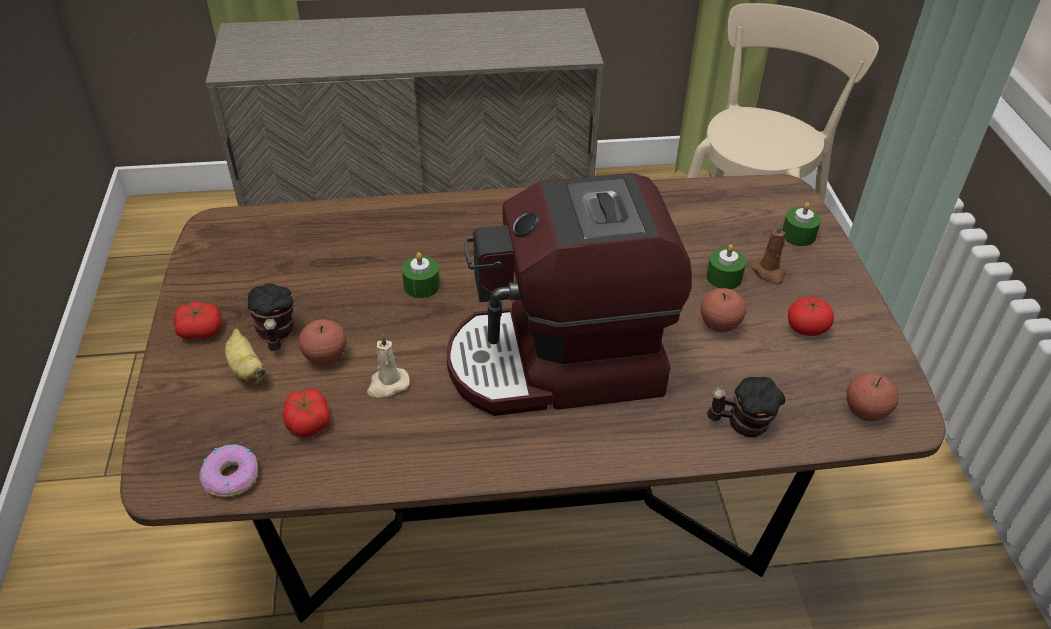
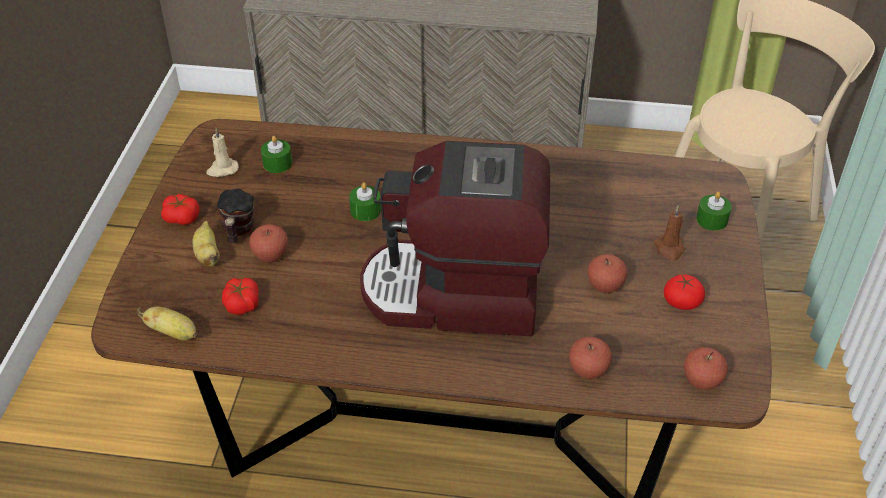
camera: 15 degrees right, 0 degrees up
donut [199,444,258,497] -> banana [137,307,196,340]
beige candle [367,333,410,397] -> beige candle moved to [206,128,239,177]
green candle [706,244,746,289] -> green candle moved to [261,136,292,173]
mug [707,377,786,437] -> apple [569,337,612,379]

